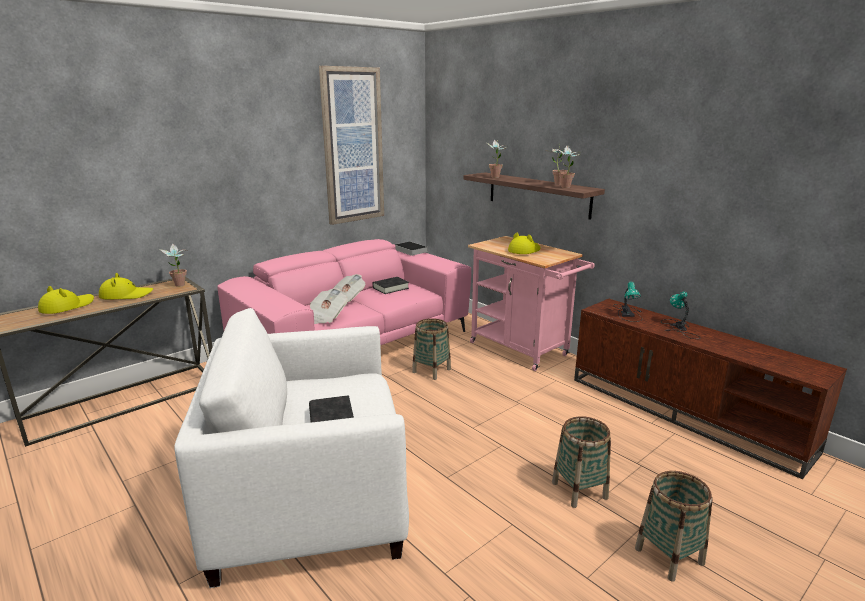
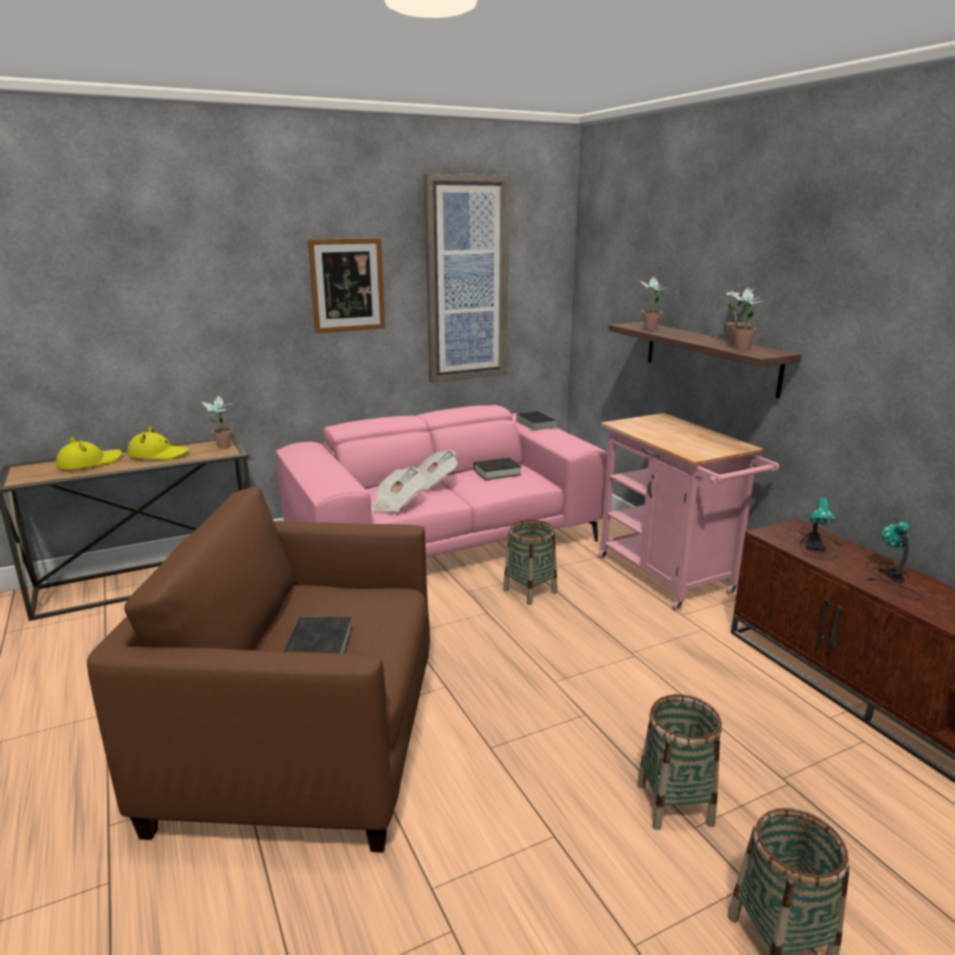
camera: 15 degrees right, 0 degrees up
white armchair [174,308,409,588] -> brown armchair [87,487,430,853]
yellow hat [508,232,540,254] -> none
none -> picture [308,238,385,333]

